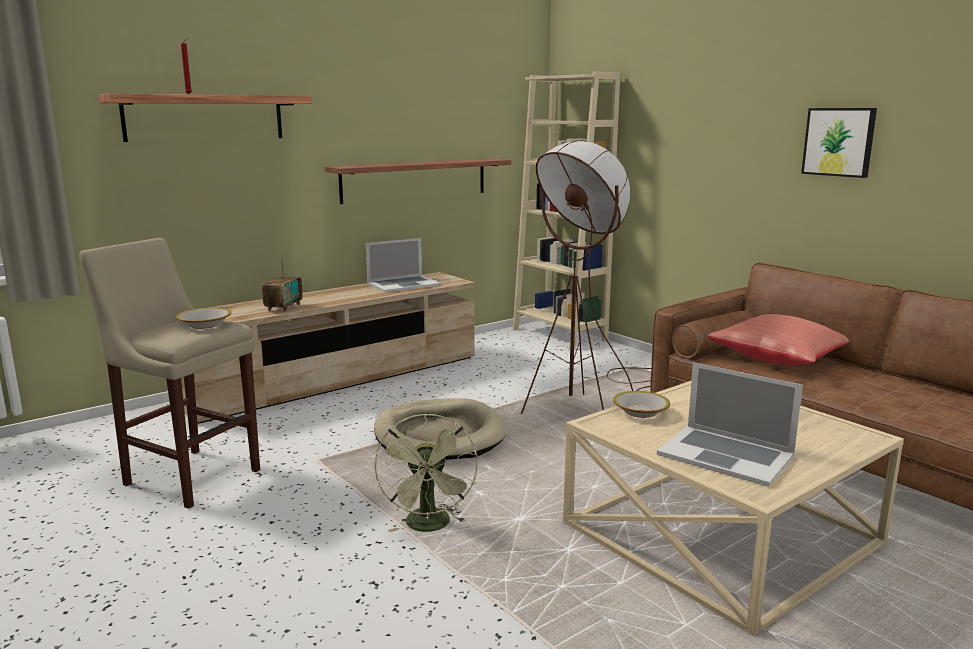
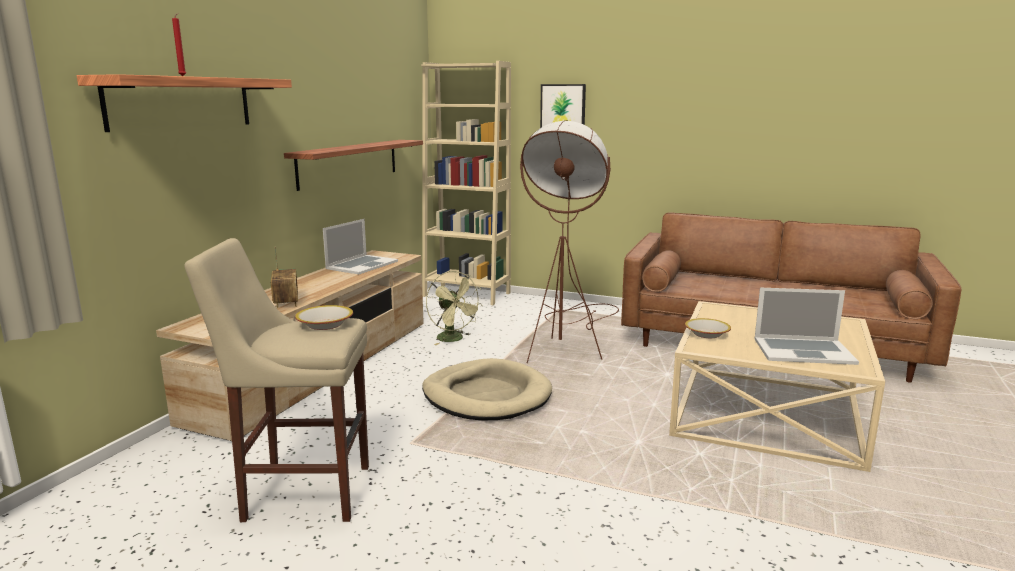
camera: 30 degrees left, 0 degrees up
green fan [374,413,478,532] -> green fan moved to [426,271,482,345]
red pillow [708,314,849,365] -> none
picture [801,108,877,178] -> picture moved to [540,84,586,128]

